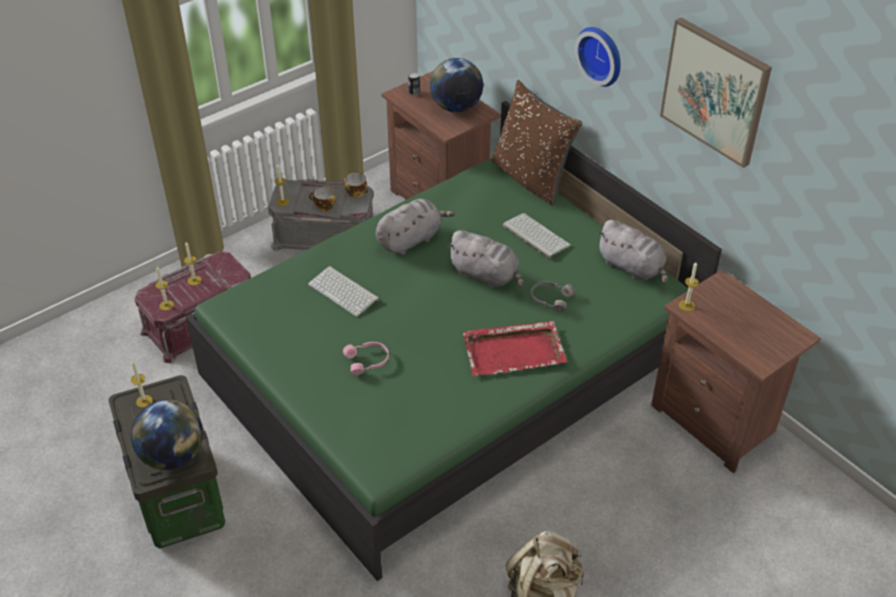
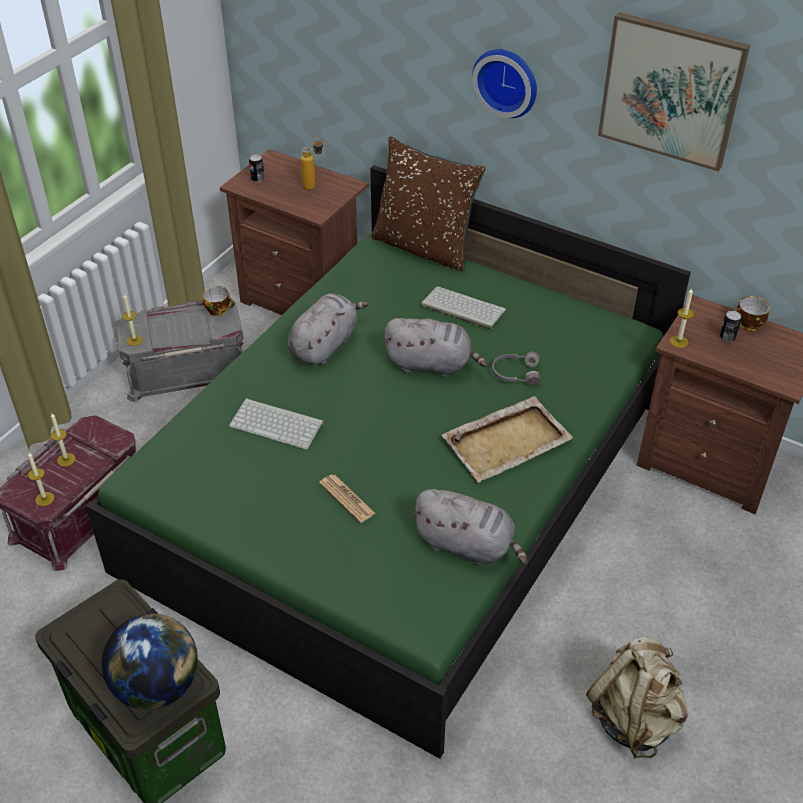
camera: 20 degrees left, 0 degrees up
candle [131,360,153,408] -> none
cup [309,186,336,211] -> cup moved to [734,296,770,331]
pink headphones [343,342,389,375] -> newspaper [319,474,376,523]
globe [430,58,483,112] -> bottle [301,138,323,190]
red tray [463,321,567,376] -> beige tray [442,396,573,483]
grey plush toy [597,220,668,284] -> grey plush toy moved to [411,489,528,565]
none -> can [720,311,742,342]

